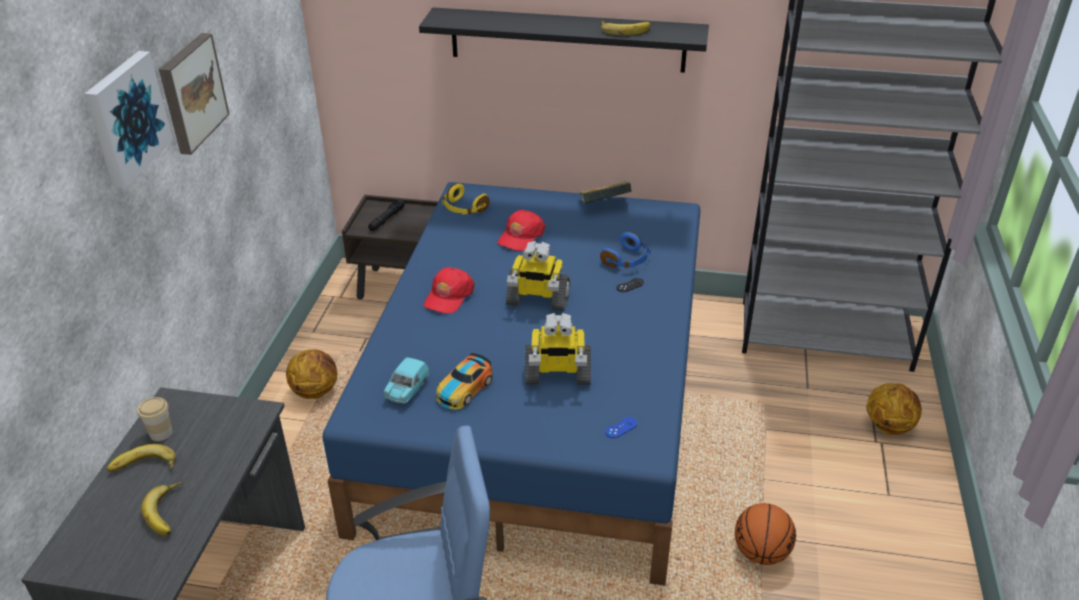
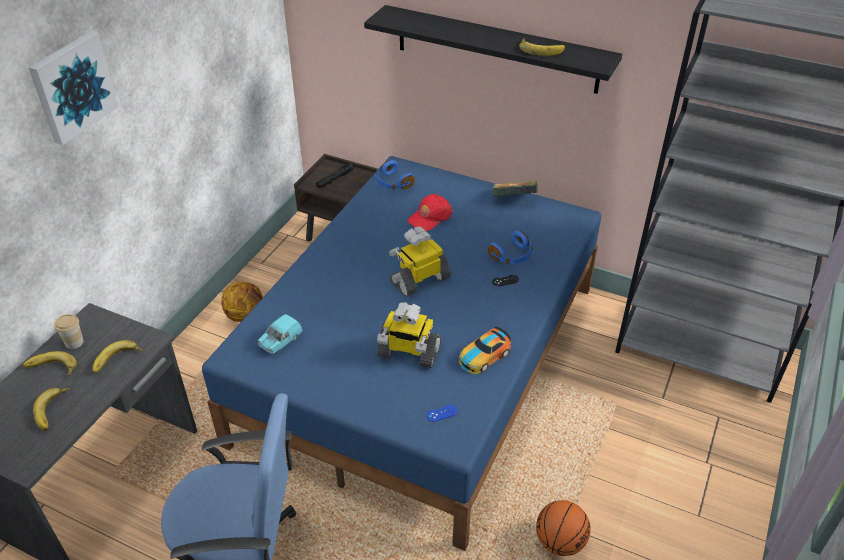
camera: 15 degrees right, 5 degrees up
picture [159,33,230,155] -> none
red cap [424,267,475,314] -> none
toy car [436,353,492,410] -> toy car moved to [459,326,511,374]
yellow headphones [442,184,490,215] -> blue headphones [374,160,415,189]
toy robot [506,241,570,311] -> toy robot turned 120 degrees clockwise [389,227,451,297]
basketball [866,383,922,435] -> none
none -> banana [93,340,143,373]

